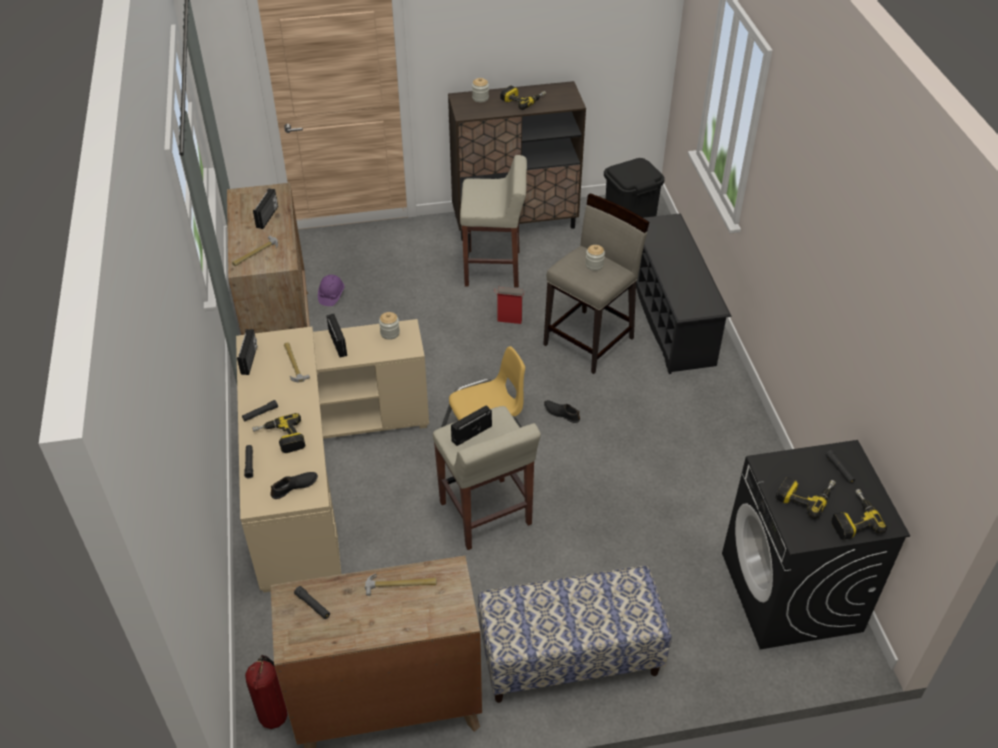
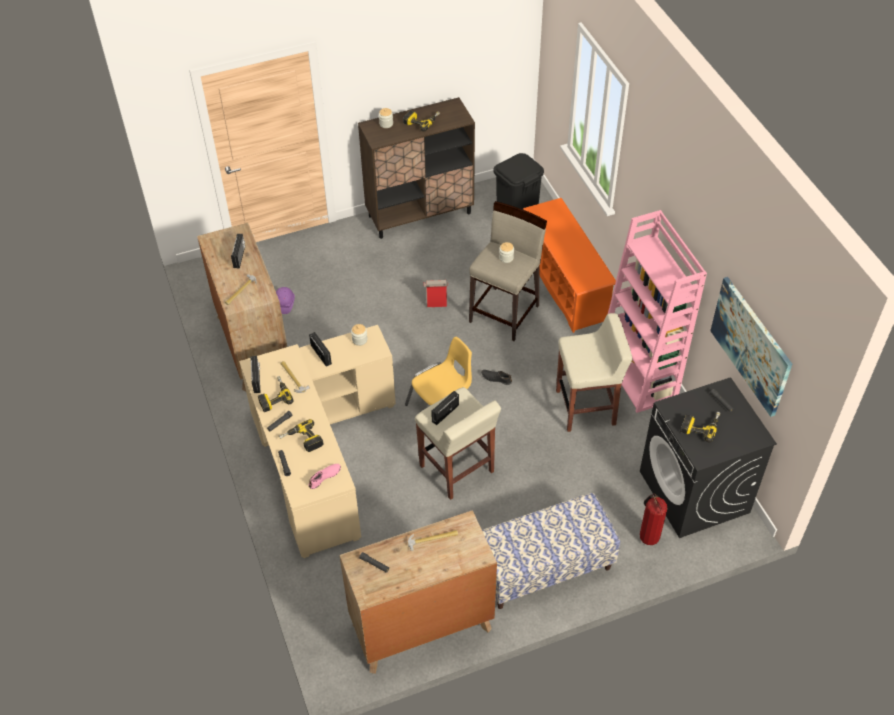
camera: 10 degrees left, 5 degrees up
fire extinguisher [245,655,288,729] -> fire extinguisher moved to [640,493,667,545]
black shoe [271,472,318,499] -> pink shoe [308,464,341,489]
beige stool [460,155,527,287] -> beige stool moved to [556,313,633,432]
black shoe rack [636,213,731,374] -> orange shoe rack [523,198,616,333]
power drill [831,489,887,540] -> power drill moved to [258,376,293,412]
none -> pink bookcase [608,210,707,413]
none -> picture [710,277,792,417]

